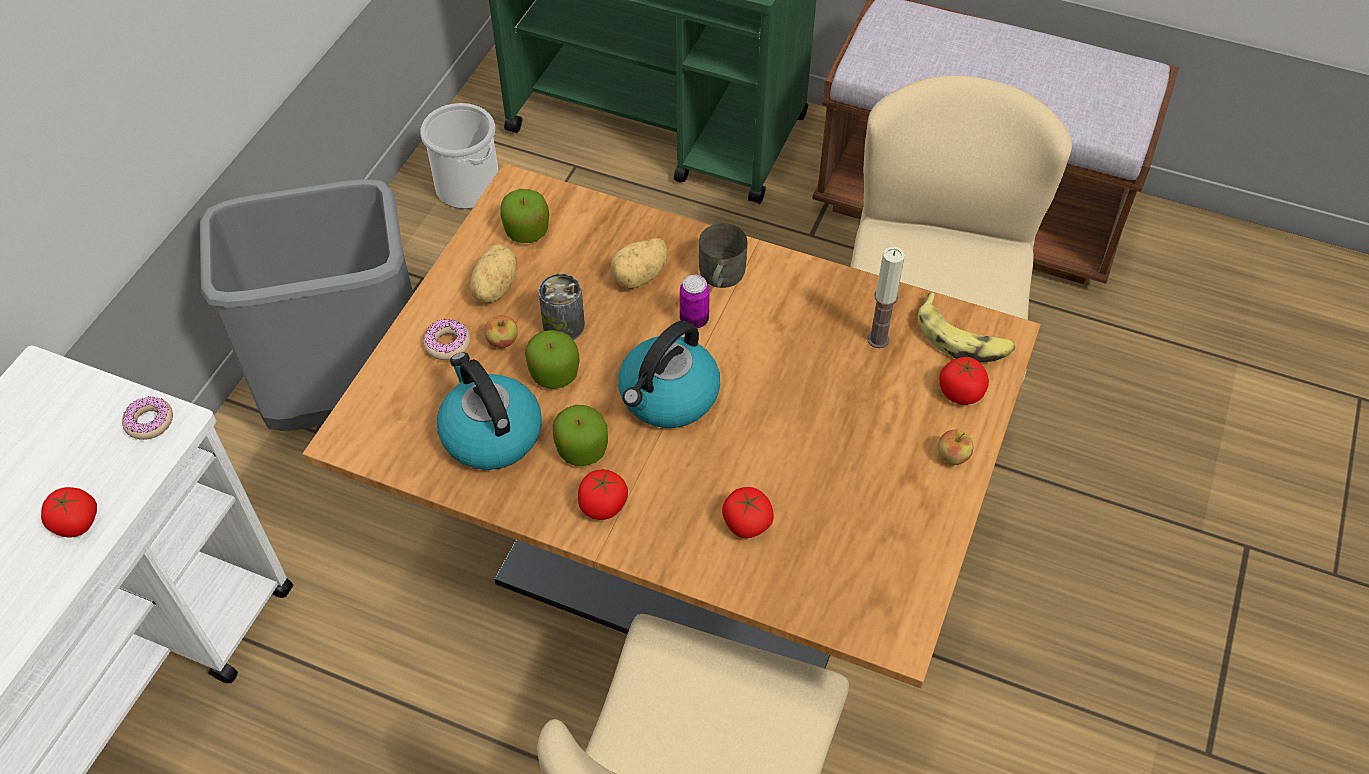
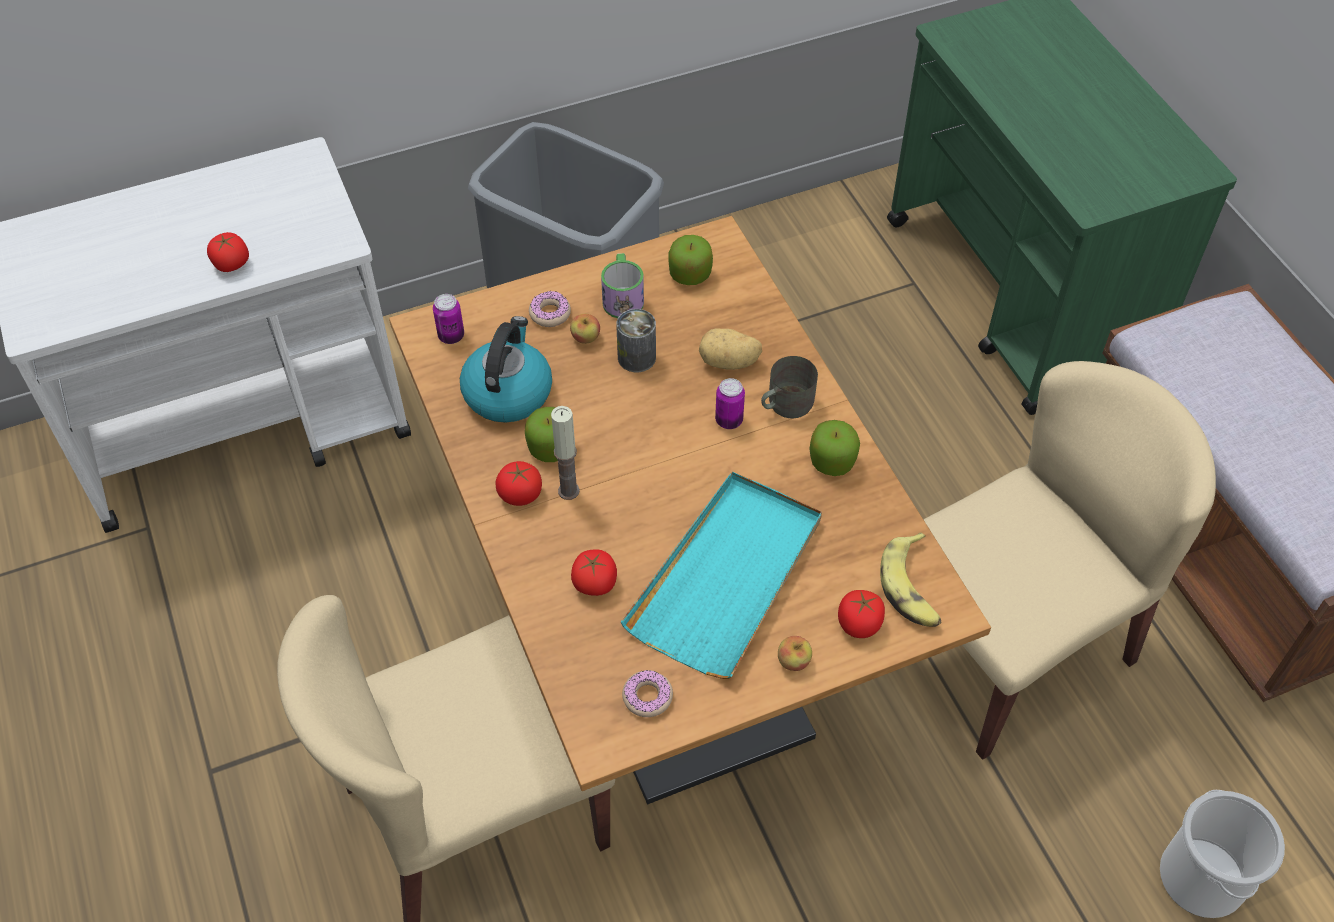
camera: 45 degrees right, 0 degrees up
donut [122,397,173,440] -> donut moved to [622,670,673,717]
bucket [420,103,499,209] -> bucket moved to [1160,790,1285,918]
potato [470,244,517,302] -> mug [601,253,644,318]
apple [525,330,579,389] -> apple moved to [809,420,860,476]
kettle [618,320,720,428] -> none
candle [867,246,905,348] -> candle moved to [551,406,580,500]
none -> can [433,294,464,344]
none -> turquoise tray [621,472,822,679]

